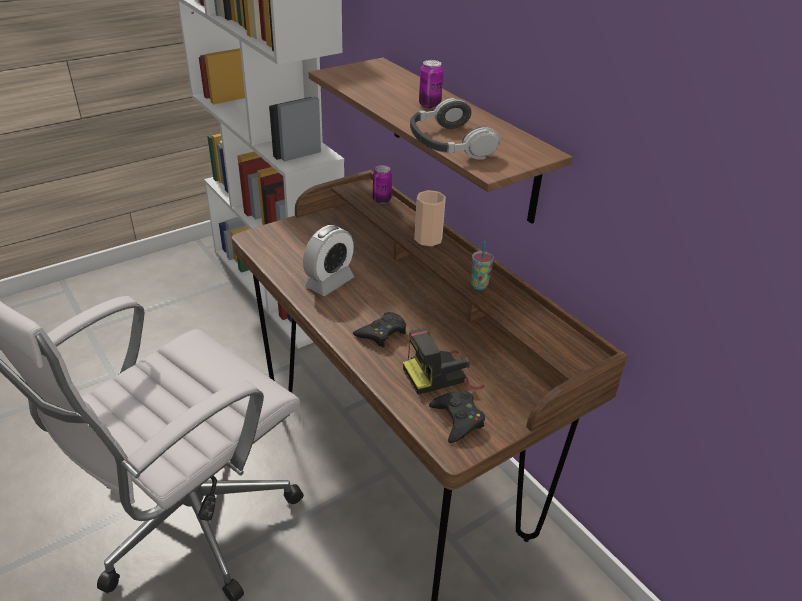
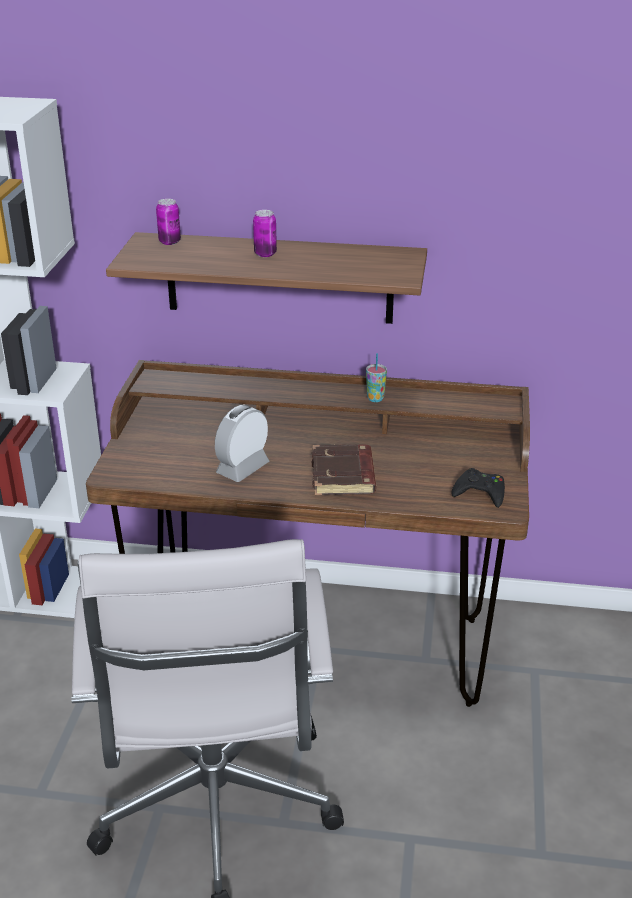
camera: 45 degrees left, 5 degrees down
alarm clock [303,225,354,296] -> alarm clock turned 135 degrees counterclockwise [215,405,269,482]
black game controller [353,312,406,347] -> brown book [312,444,376,495]
can [373,165,392,204] -> can moved to [156,199,181,245]
camera [403,329,484,394] -> none
headphones [410,98,500,159] -> none
cup [414,190,446,246] -> none

